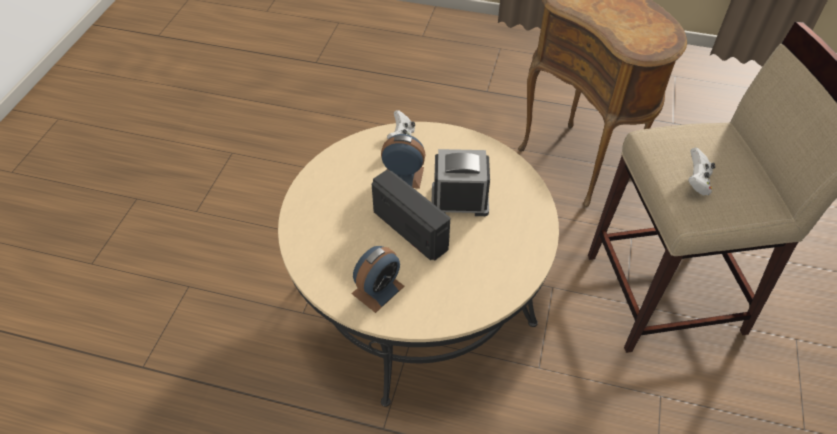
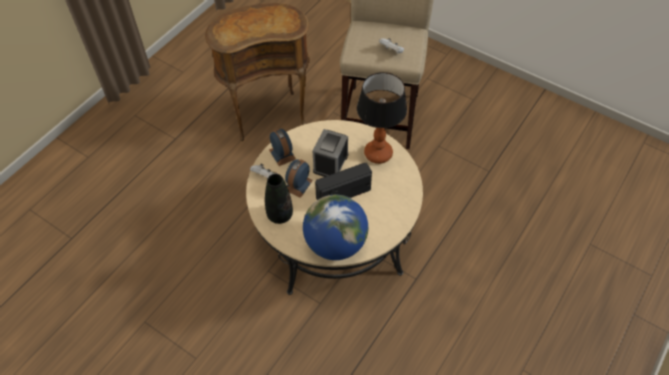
camera: 70 degrees left, 5 degrees up
alarm clock [351,246,404,313] -> alarm clock moved to [269,129,296,166]
none -> black vase [265,174,293,224]
none -> globe [303,195,368,260]
none -> table lamp [357,72,407,164]

